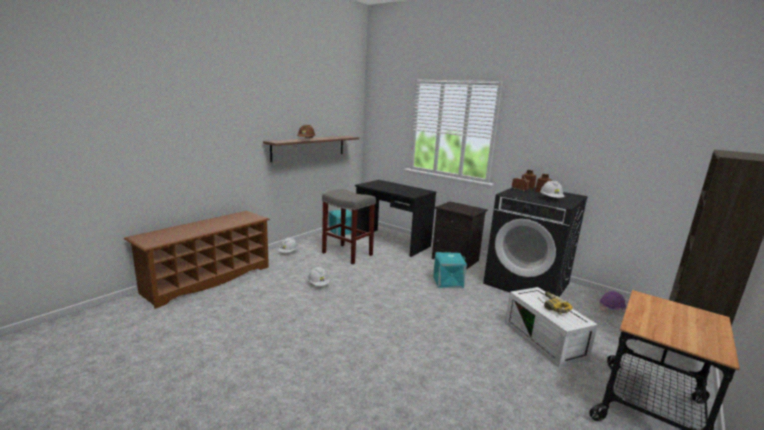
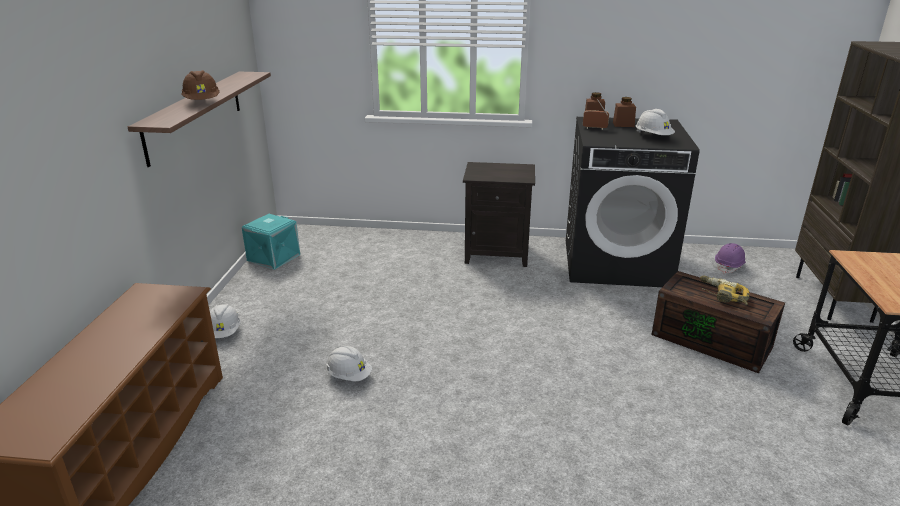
camera: 30 degrees left, 10 degrees up
grey stool [322,189,376,264] -> none
black desk [355,180,436,257] -> none
turquoise storage box [433,252,467,288] -> none
white storage box [505,287,598,368] -> brown storage box [651,271,785,373]

